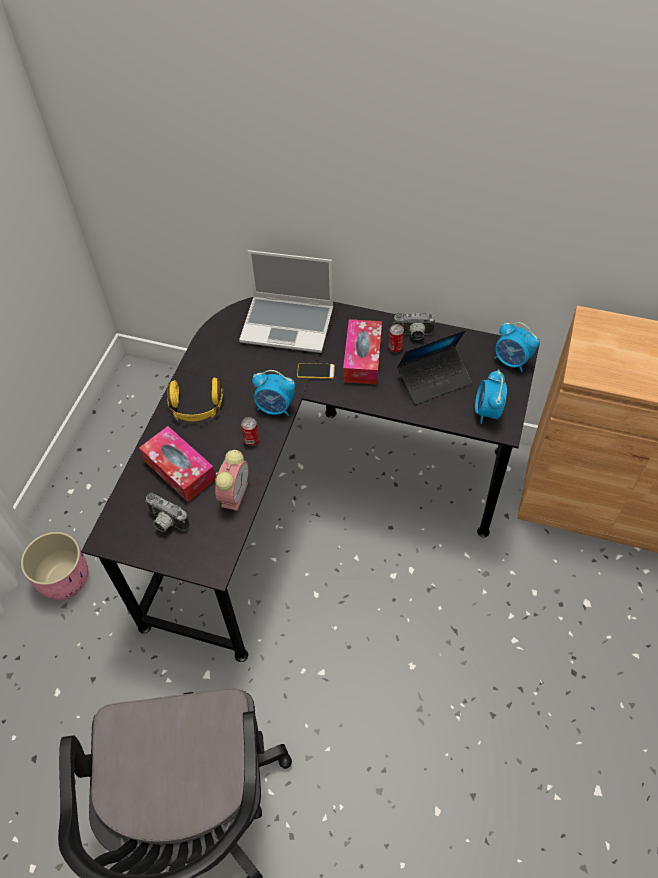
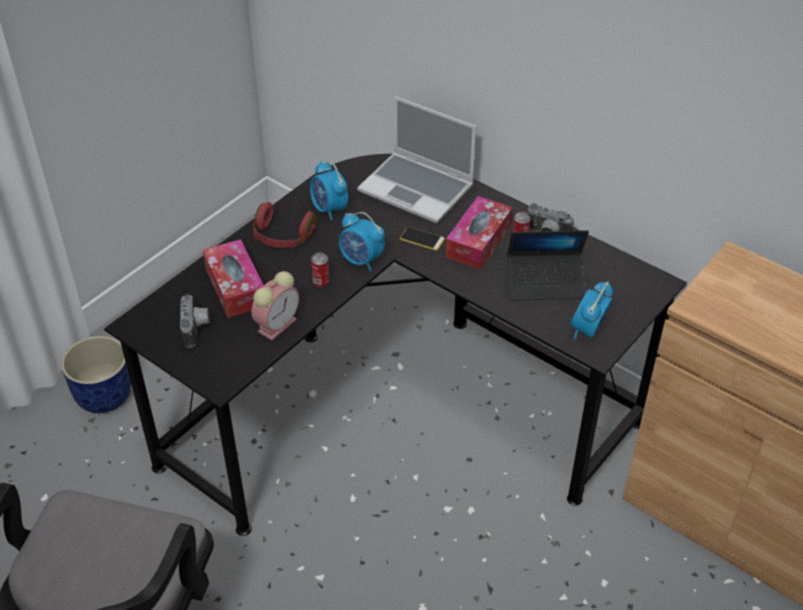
camera: 20 degrees right, 10 degrees down
pink planter [21,532,88,600] -> blue planter [61,336,132,413]
camera [145,493,189,532] -> camera turned 150 degrees counterclockwise [180,294,210,348]
yellow headphones [167,378,223,421] -> red headphones [253,202,317,249]
alarm clock [495,322,540,372] -> alarm clock moved to [310,161,348,221]

